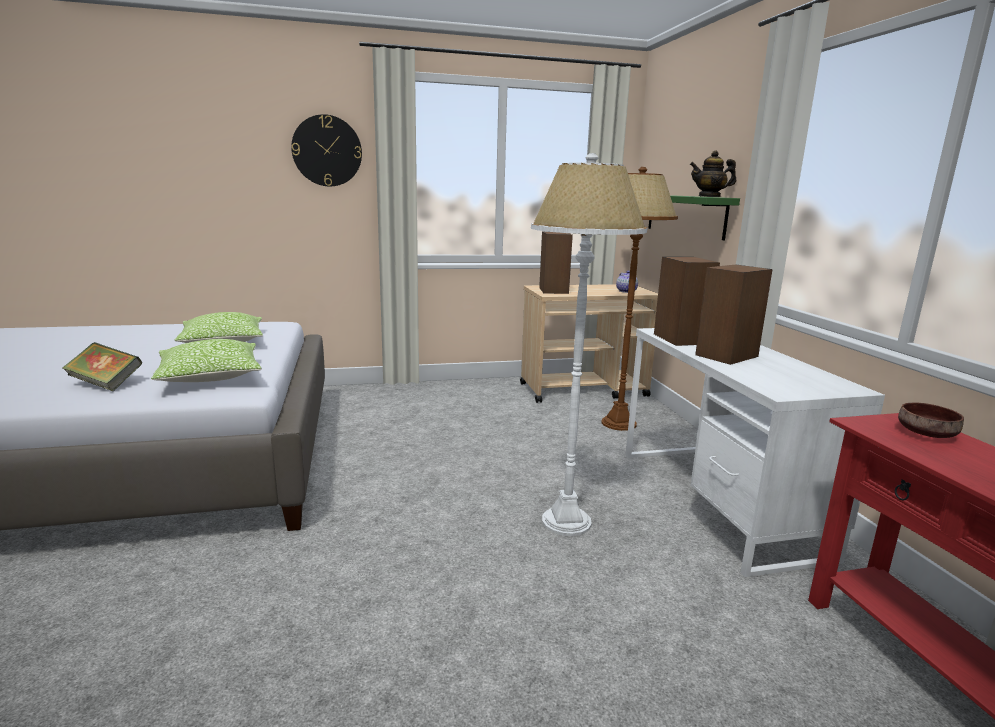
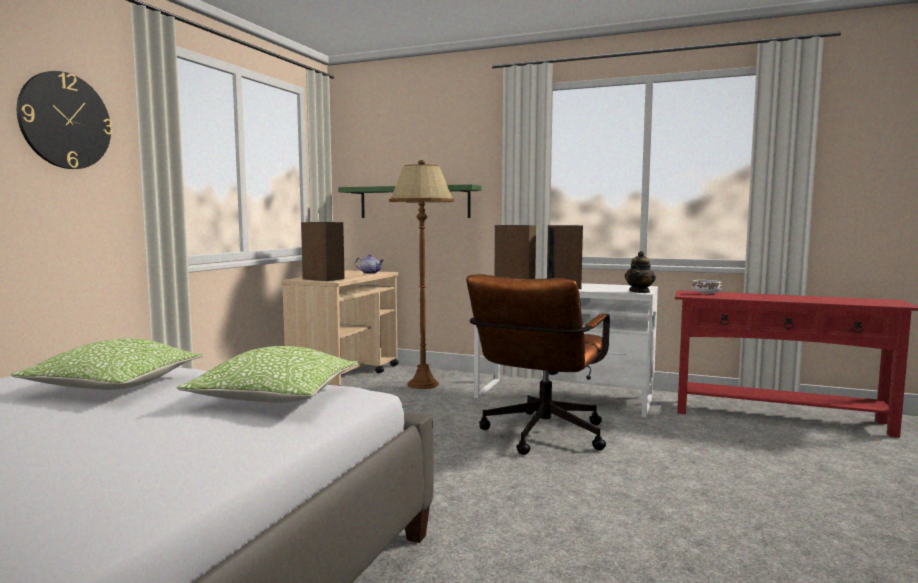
camera: 55 degrees left, 10 degrees down
book [63,342,142,391] -> none
white floor lamp [531,153,647,536] -> brown office chair [466,274,610,455]
teapot [690,150,736,197] -> teapot moved to [625,251,656,293]
brown bowl [898,402,964,438] -> white bowl [692,280,722,294]

